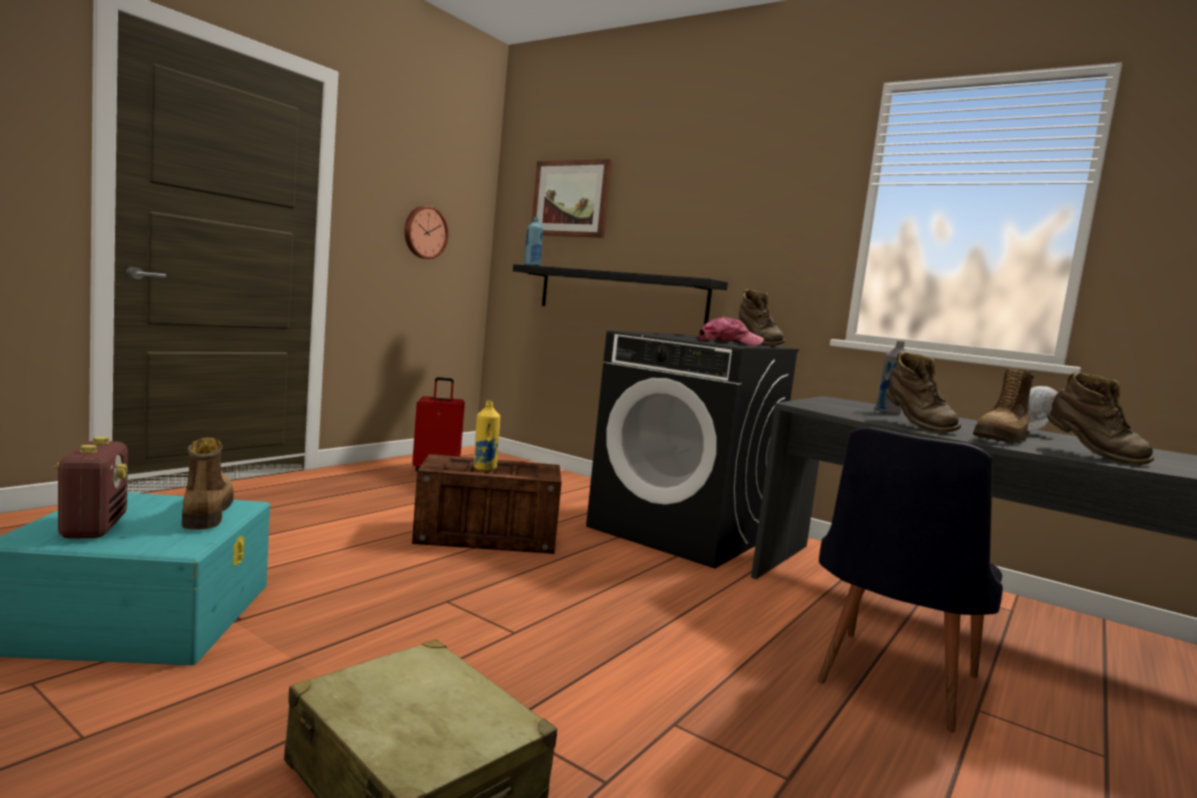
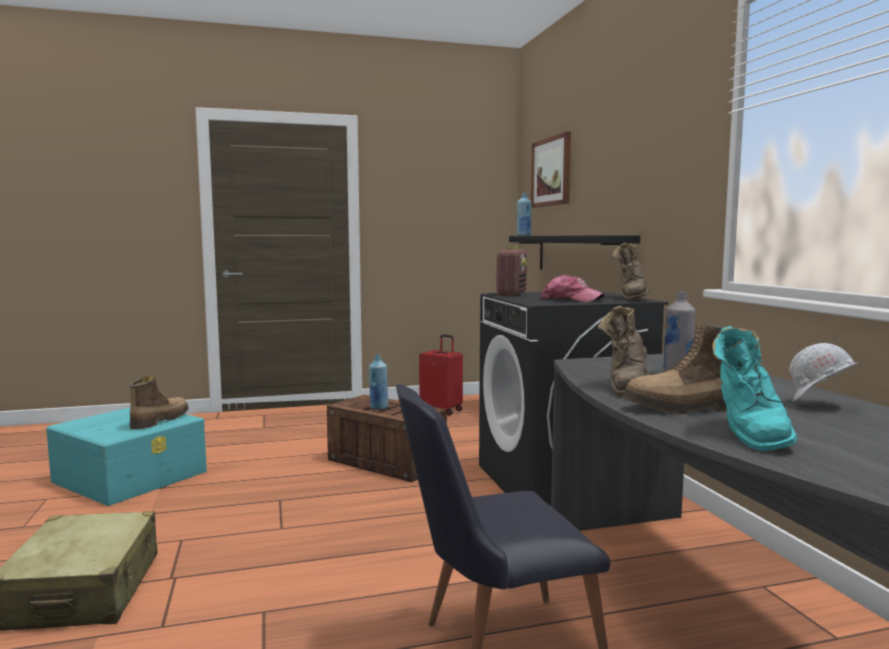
camera: 40 degrees right, 0 degrees up
radio [53,436,128,539] -> radio moved to [495,246,527,296]
wall clock [404,206,449,259] -> none
yellow bottle [474,401,500,471] -> blue bottle [369,354,389,410]
brown boot [1047,371,1154,465] -> turquoise boot [712,326,797,451]

